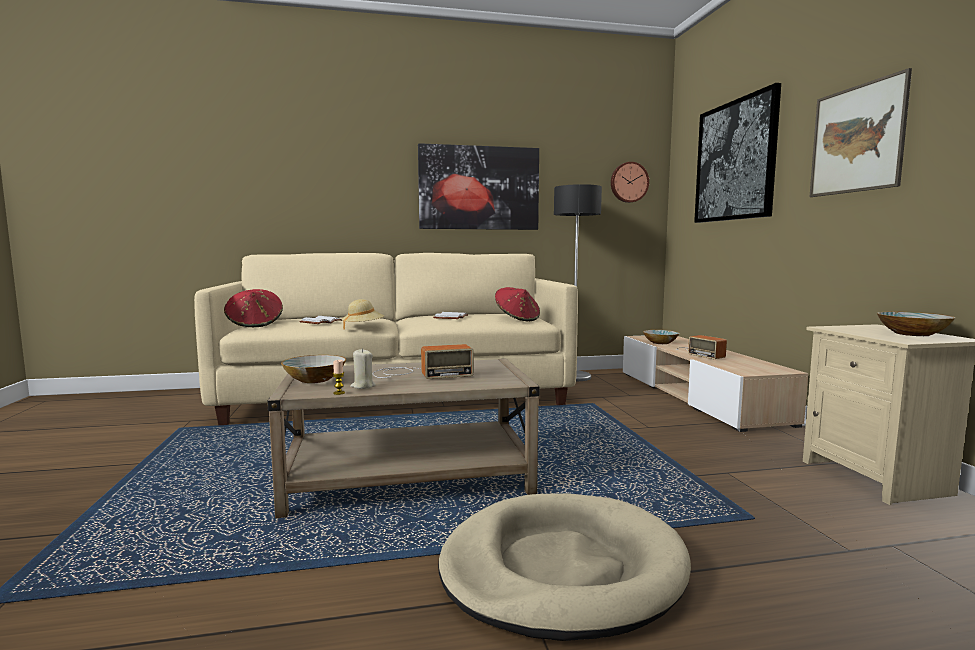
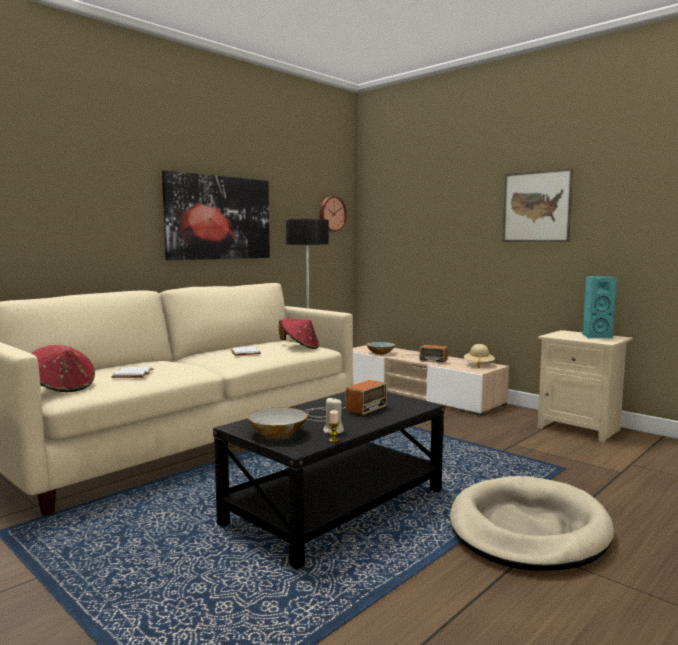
camera: 35 degrees left, 0 degrees up
beige coffee table [267,359,540,518] -> black coffee table [213,392,445,570]
beige hat [341,299,384,330] -> beige hat moved to [464,344,495,369]
picture [694,83,781,223] -> none
bowl [877,312,955,336] -> turquoise speaker [582,276,617,338]

